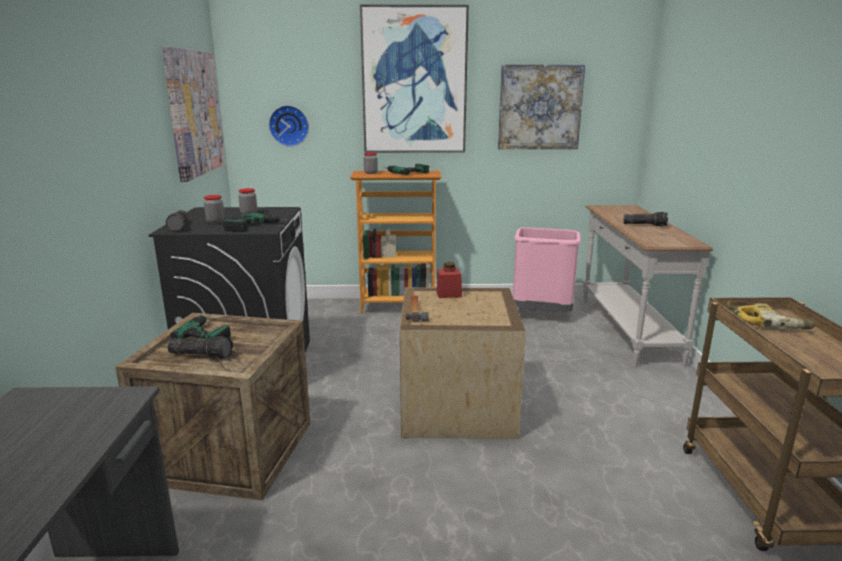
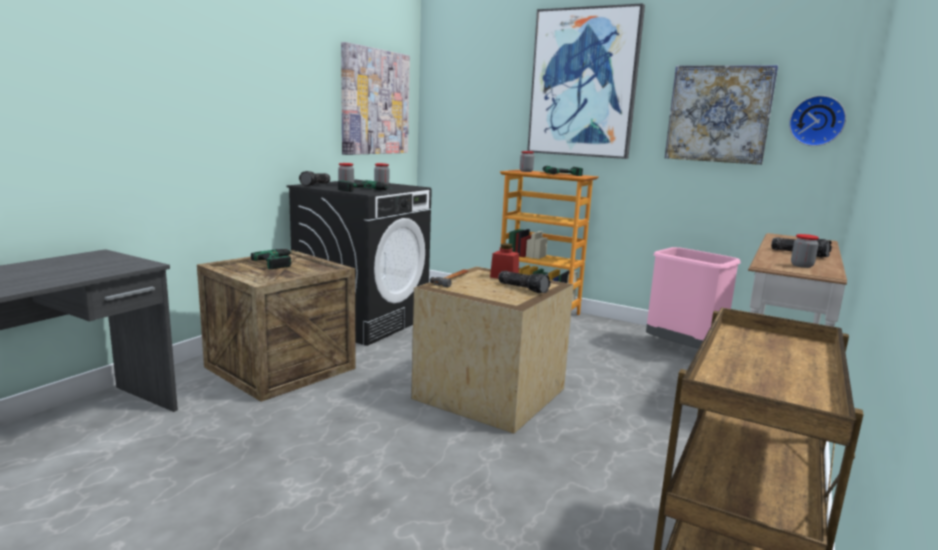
camera: 30 degrees right, 5 degrees down
flashlight [167,336,233,359] -> flashlight moved to [499,271,551,293]
wall clock [269,105,309,147] -> wall clock moved to [789,95,846,146]
power drill [727,300,816,330] -> none
none -> jar [791,234,819,268]

